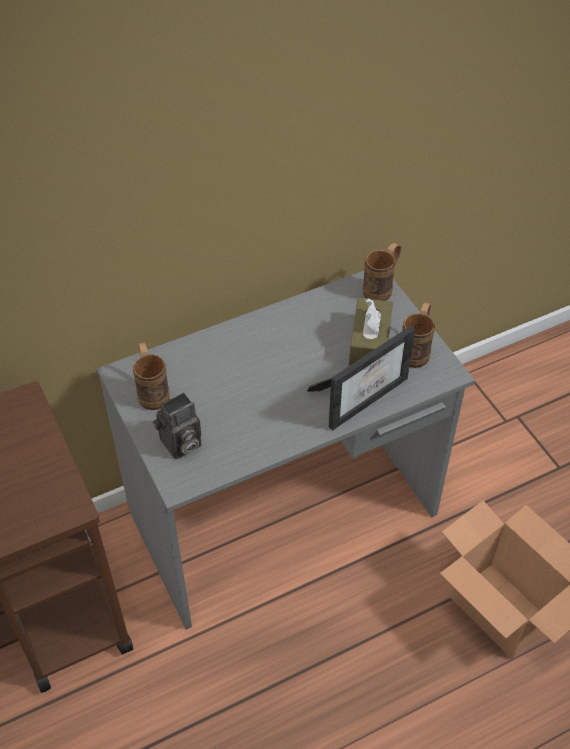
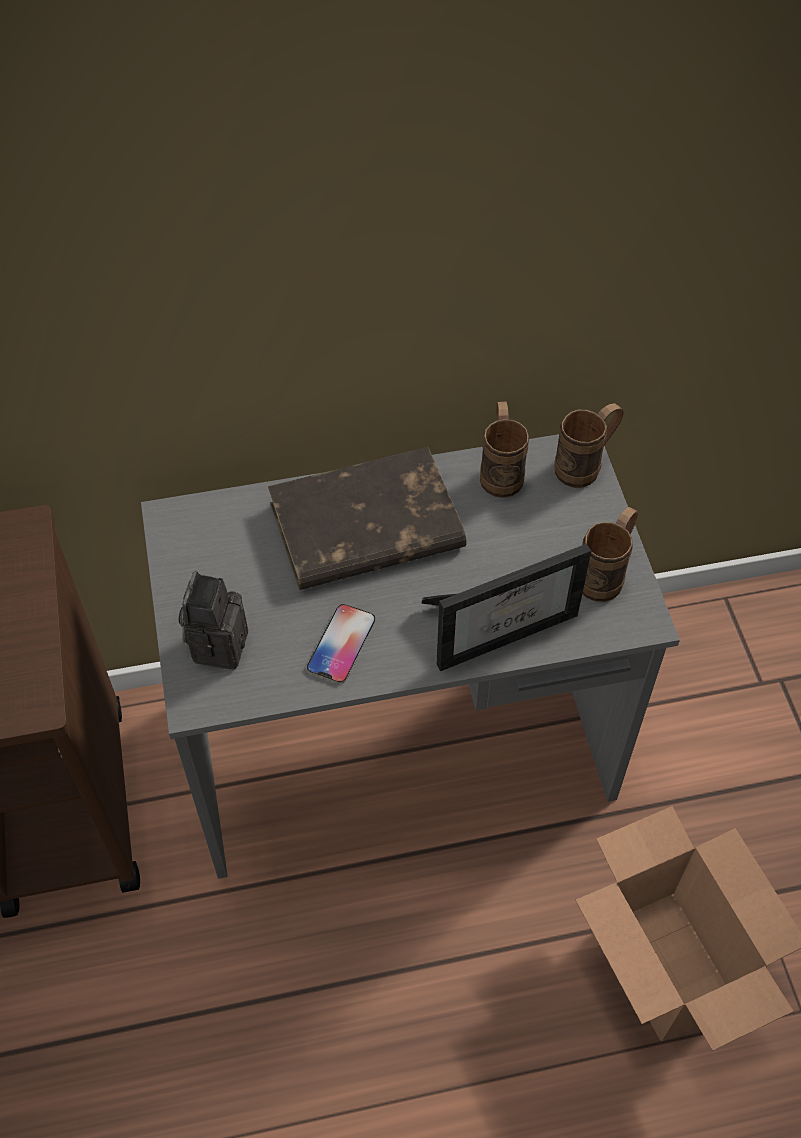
camera: 15 degrees right, 5 degrees up
brown mug [133,342,170,410] -> brown mug moved to [480,401,529,498]
camera [153,392,202,459] -> camera turned 120 degrees clockwise [178,571,248,670]
brown tissue box [349,298,393,365] -> none
none -> brown book [268,447,467,590]
none -> phone [307,604,375,683]

